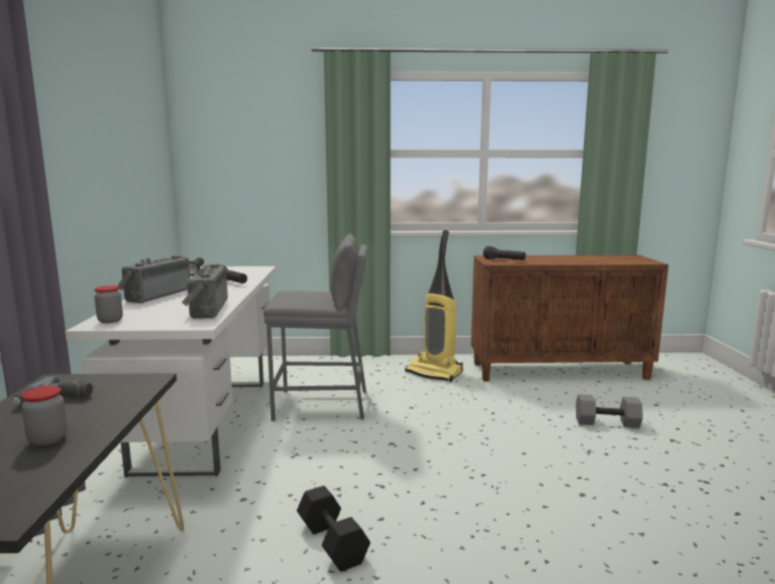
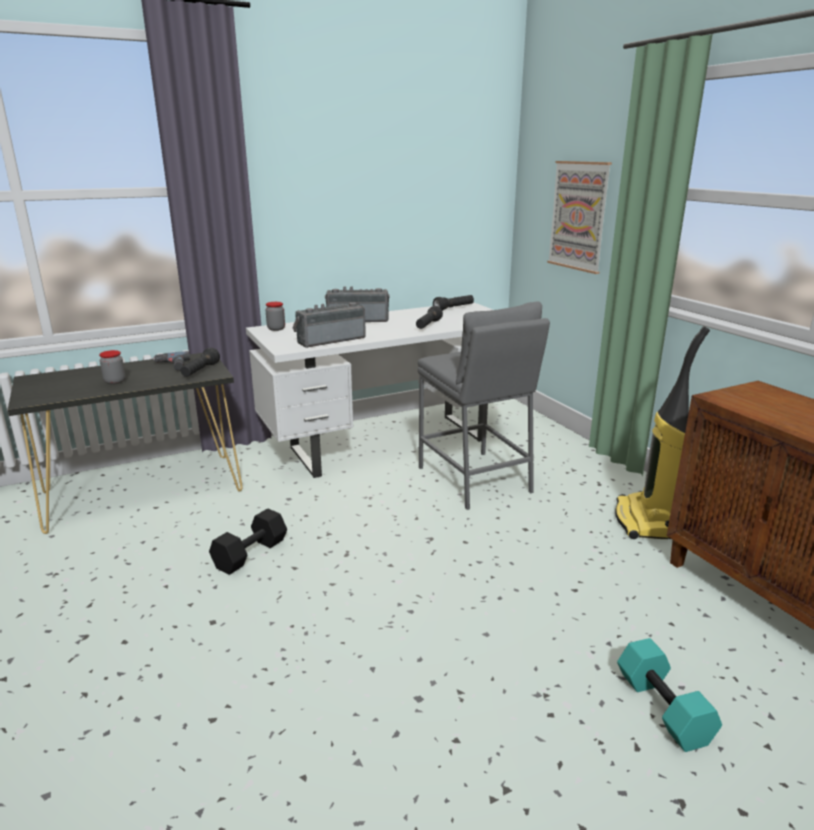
camera: 65 degrees right, 10 degrees up
black flashlight [483,246,526,260] -> black flashlight moved to [181,348,220,377]
grey dumbbell [576,394,643,428] -> turquoise dumbbell [617,638,722,752]
none -> picture [547,161,612,274]

